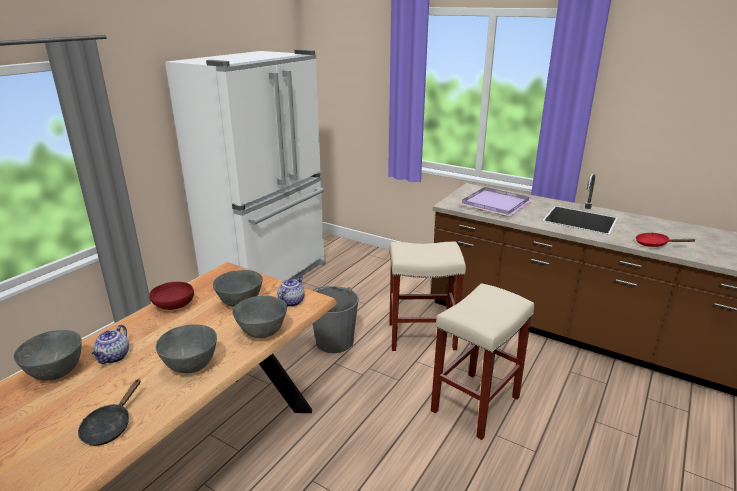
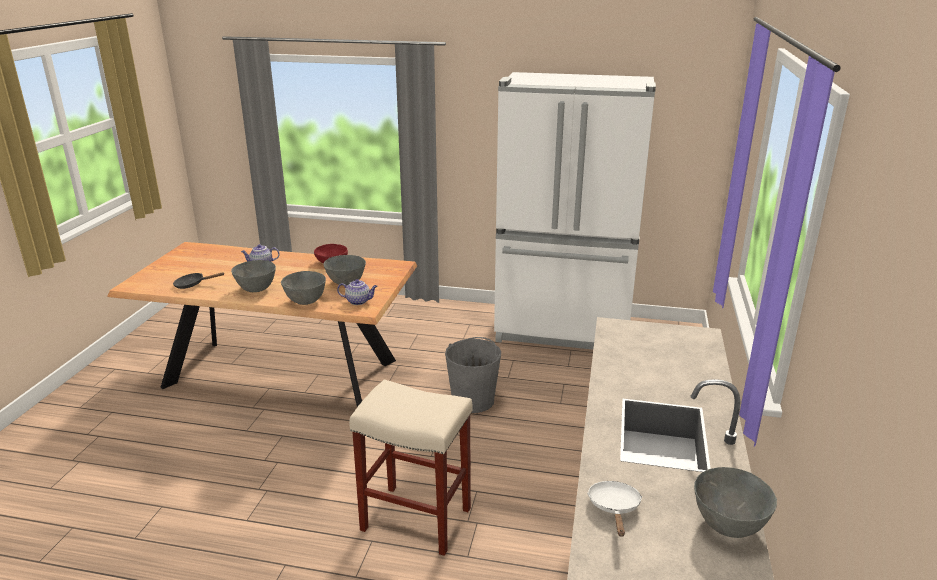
camera: 70 degrees right, 0 degrees up
grey bowl [13,330,82,381] -> grey bowl moved to [694,467,777,538]
beige stool [389,242,466,351] -> none
purple tray [457,187,533,217] -> none
red frying pan [636,233,696,247] -> white frying pan [587,481,642,537]

